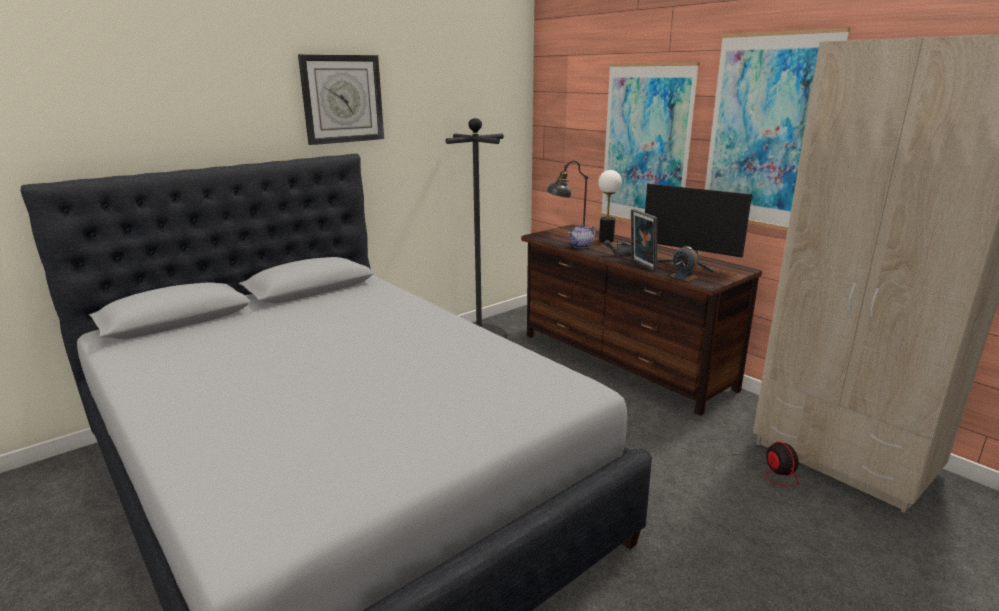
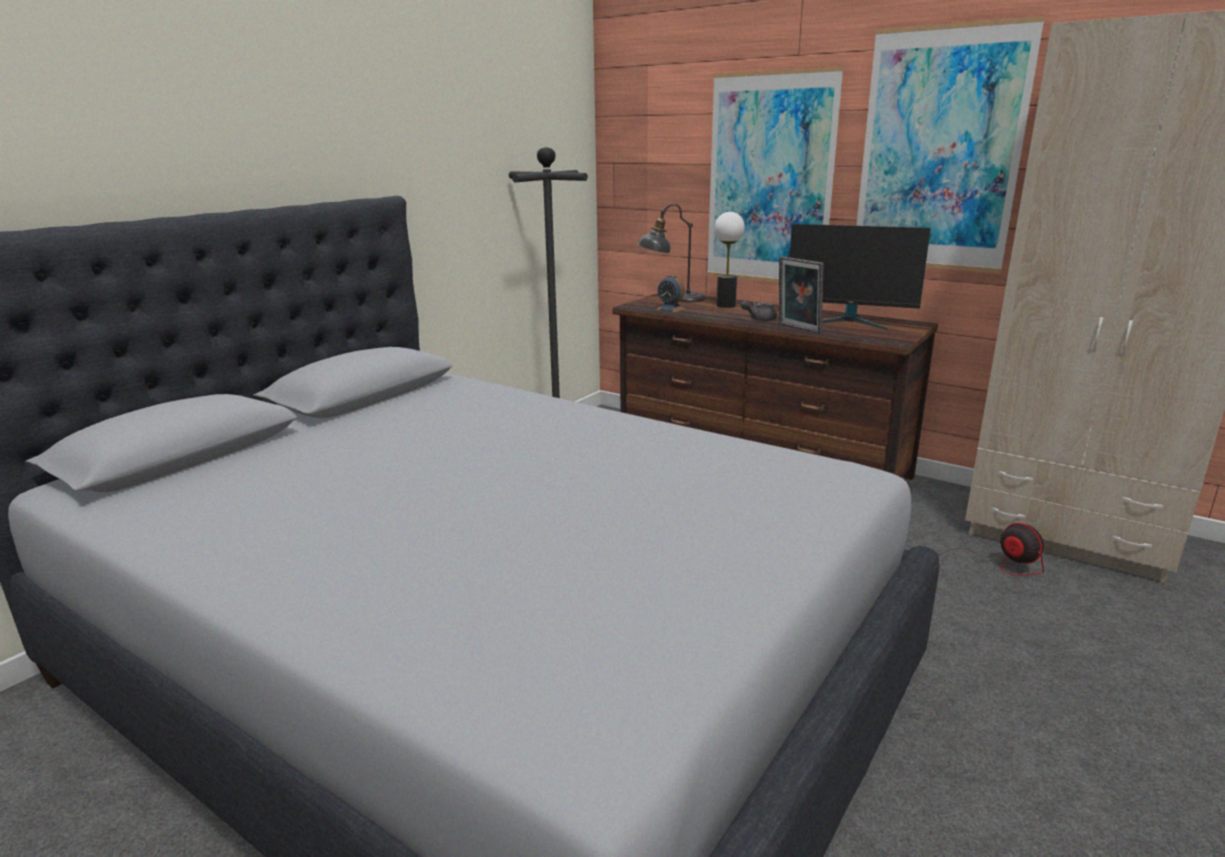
camera: 15 degrees left, 0 degrees up
wall clock [298,54,384,145] -> none
teapot [568,224,596,248] -> none
alarm clock [670,246,699,281] -> alarm clock moved to [656,275,685,313]

